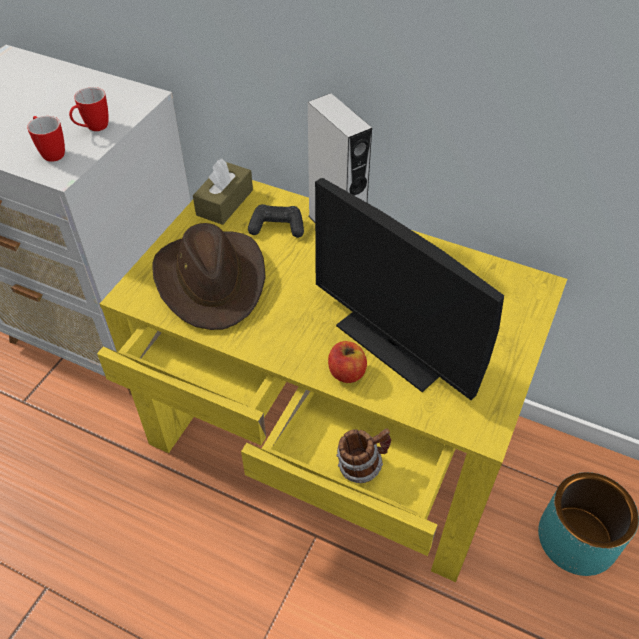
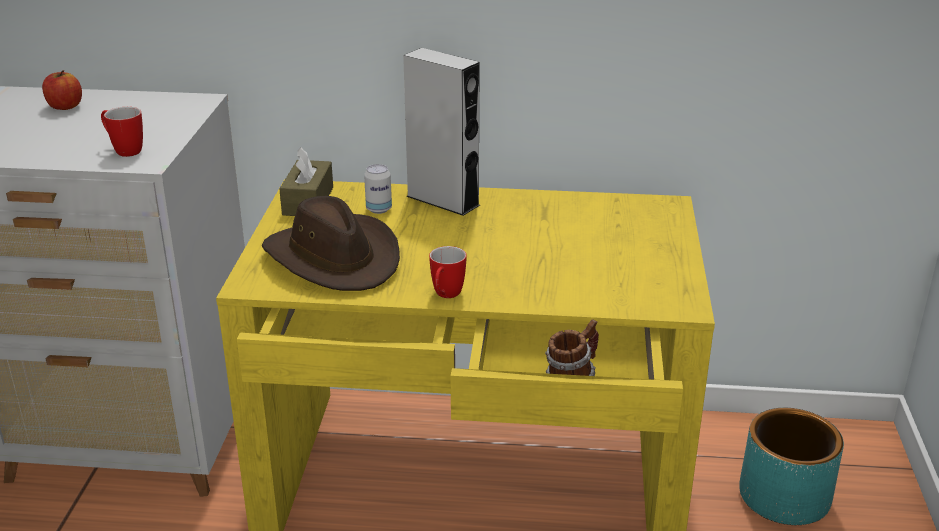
camera: 20 degrees left, 20 degrees down
mug [69,87,109,131] -> mug moved to [429,246,467,298]
black game controller [248,204,304,238] -> can [364,164,392,214]
monitor [315,178,504,400] -> none
apple [328,341,367,383] -> apple moved to [42,70,82,110]

